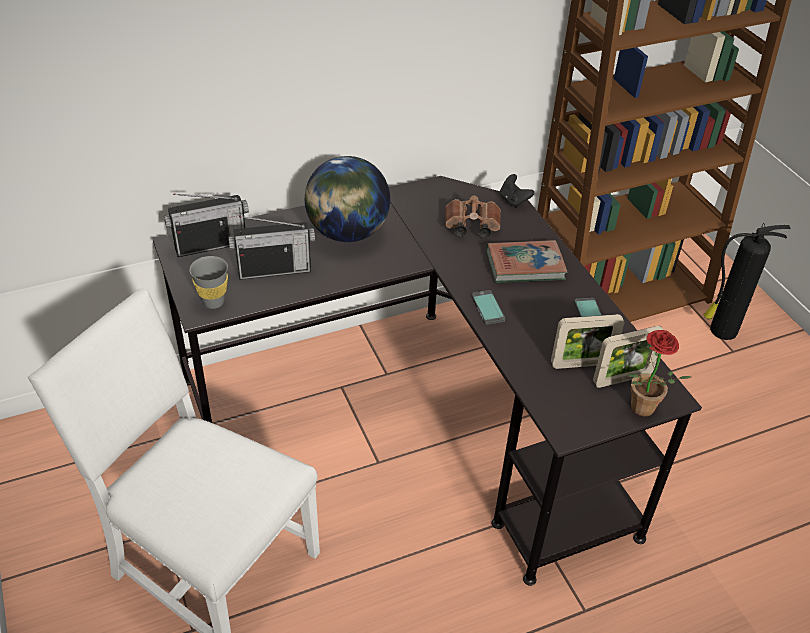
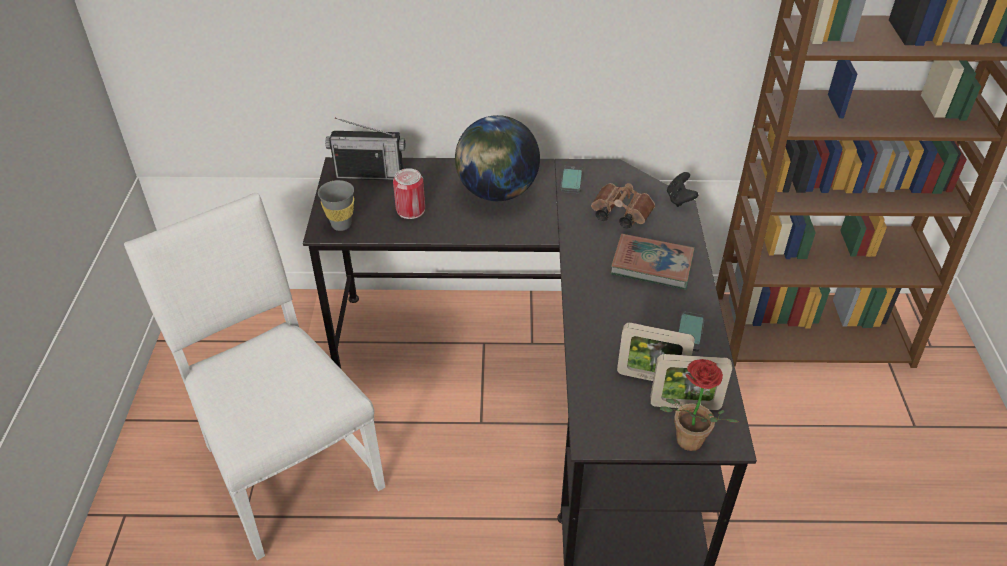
camera: 25 degrees right, 0 degrees up
radio [228,216,315,280] -> can [393,168,425,219]
phone [471,290,505,325] -> phone moved to [560,166,583,193]
fire extinguisher [704,223,790,340] -> none

